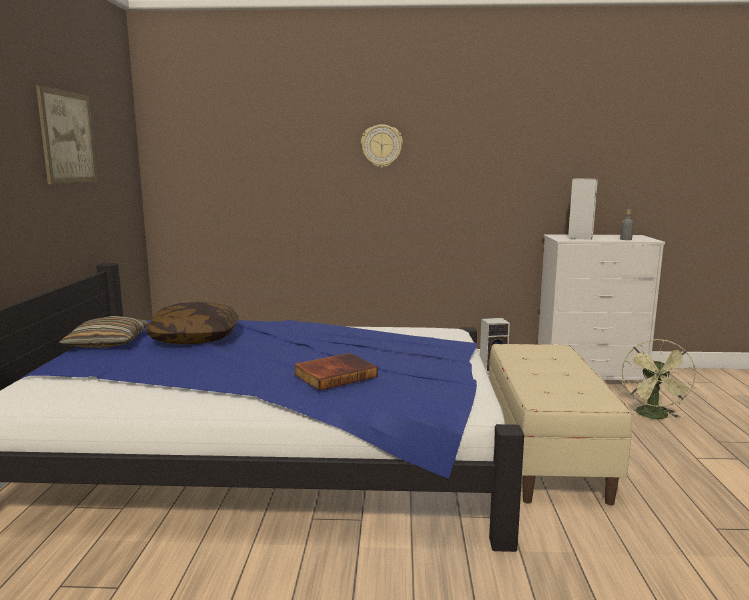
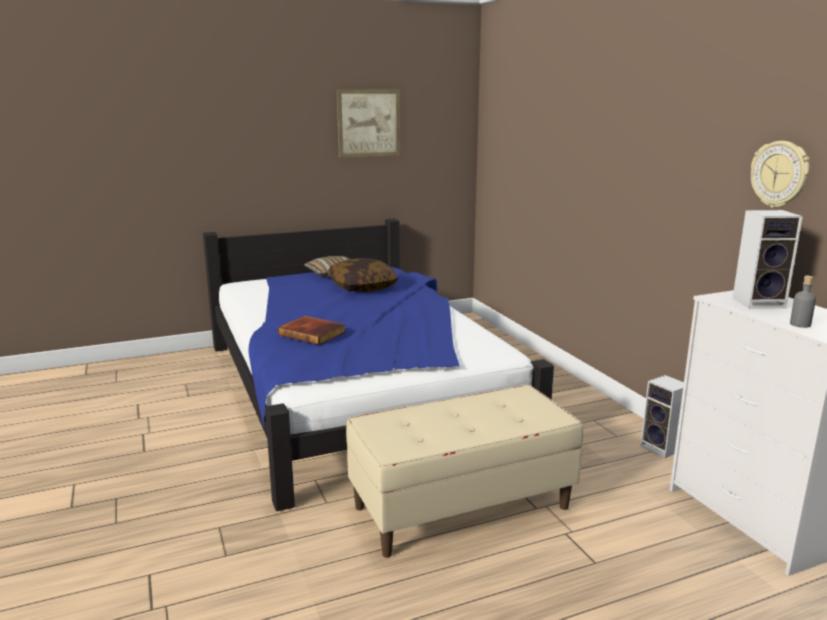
camera: 65 degrees right, 5 degrees up
wall clock [361,124,403,168] -> wall clock moved to [751,141,810,208]
green fan [622,339,697,419] -> none

